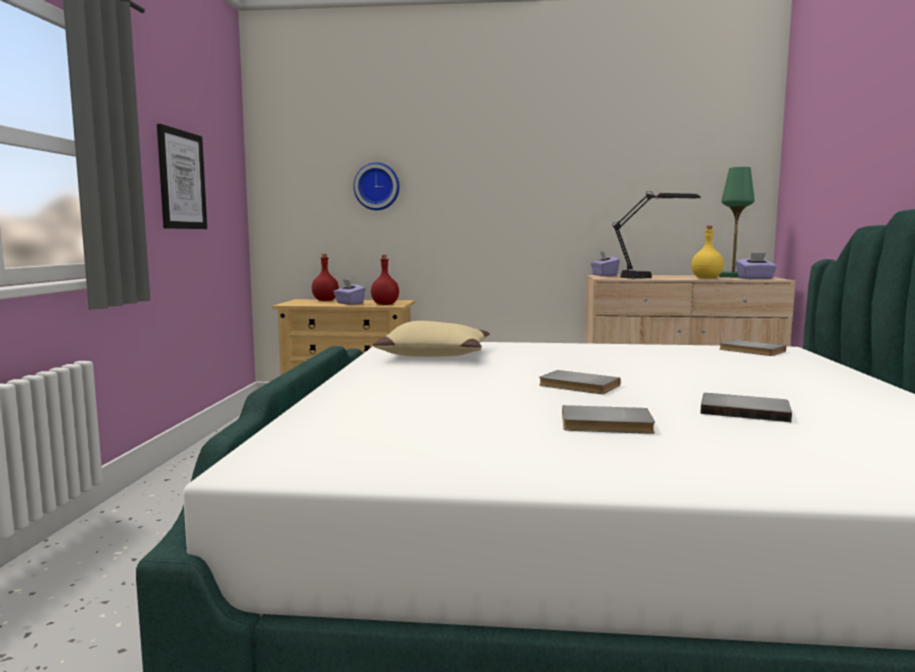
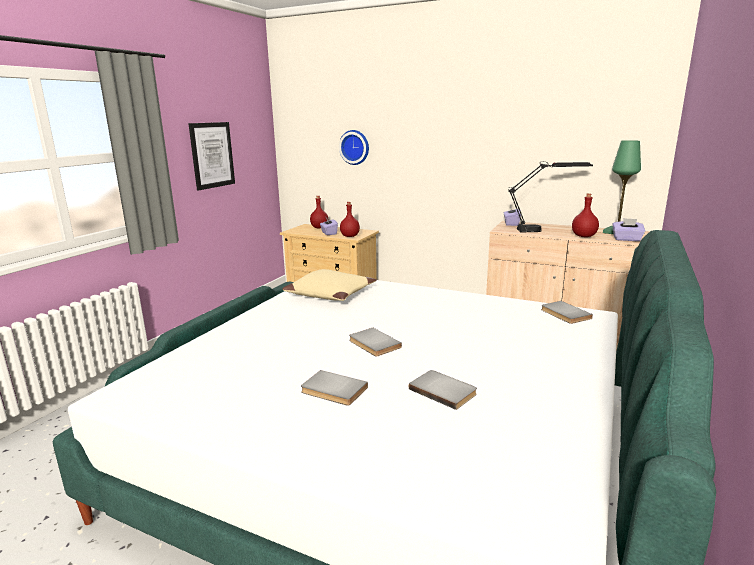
camera: 20 degrees right, 10 degrees up
yellow bottle [691,226,724,279] -> red bottle [572,193,599,237]

